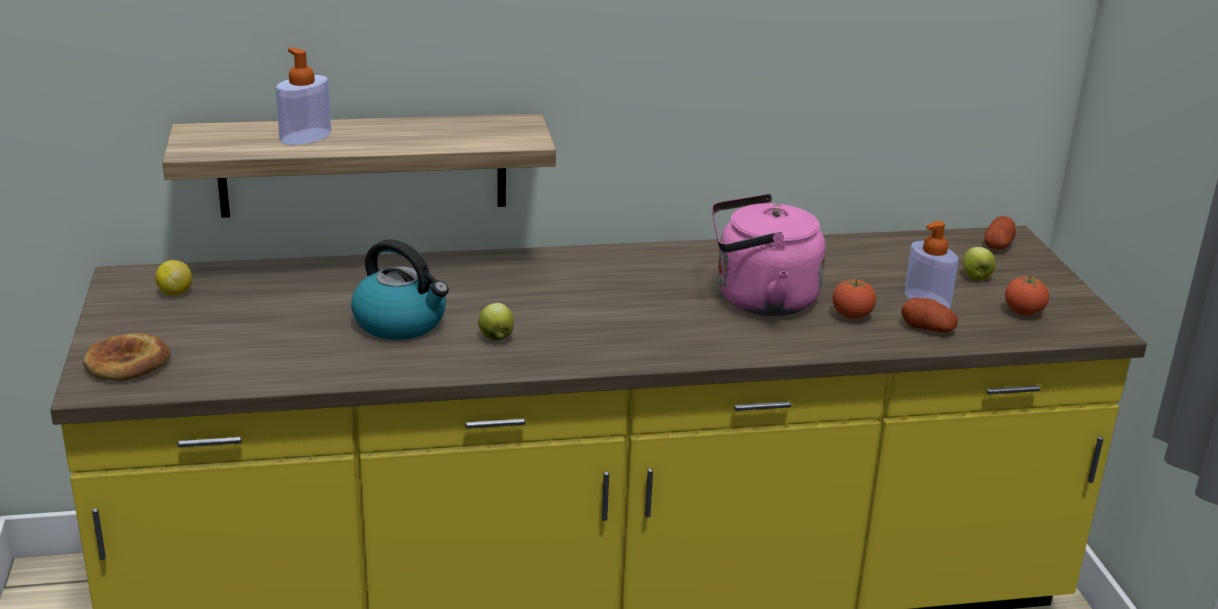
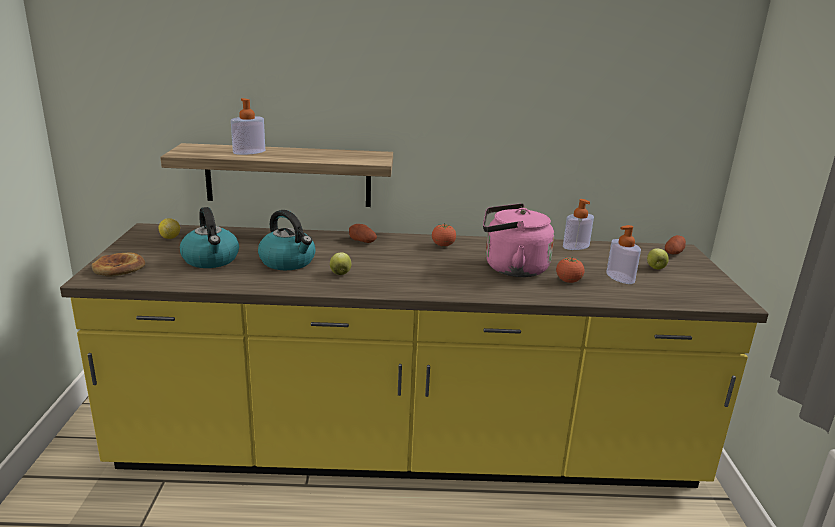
camera: 10 degrees right, 5 degrees down
potato [901,297,958,333] -> potato moved to [349,224,377,243]
tomato [1005,275,1049,315] -> tomato moved to [432,223,456,247]
none -> kettle [180,207,239,268]
none -> soap dispenser [563,199,594,250]

